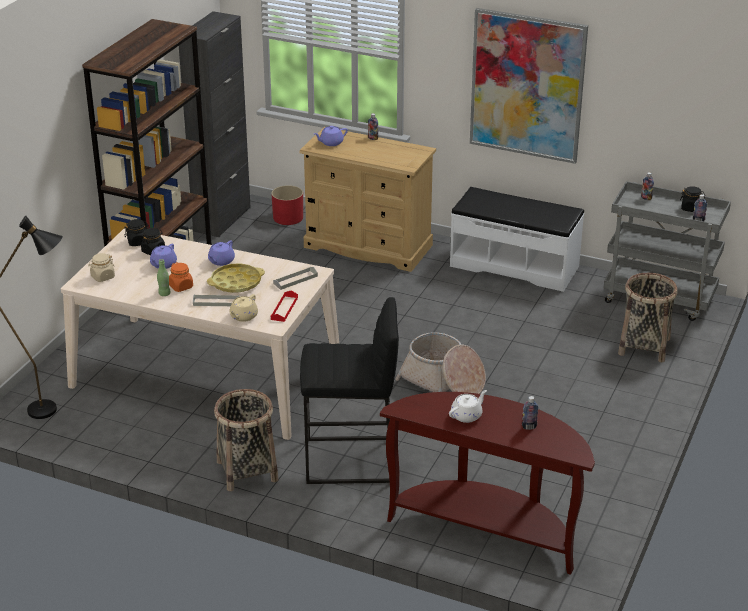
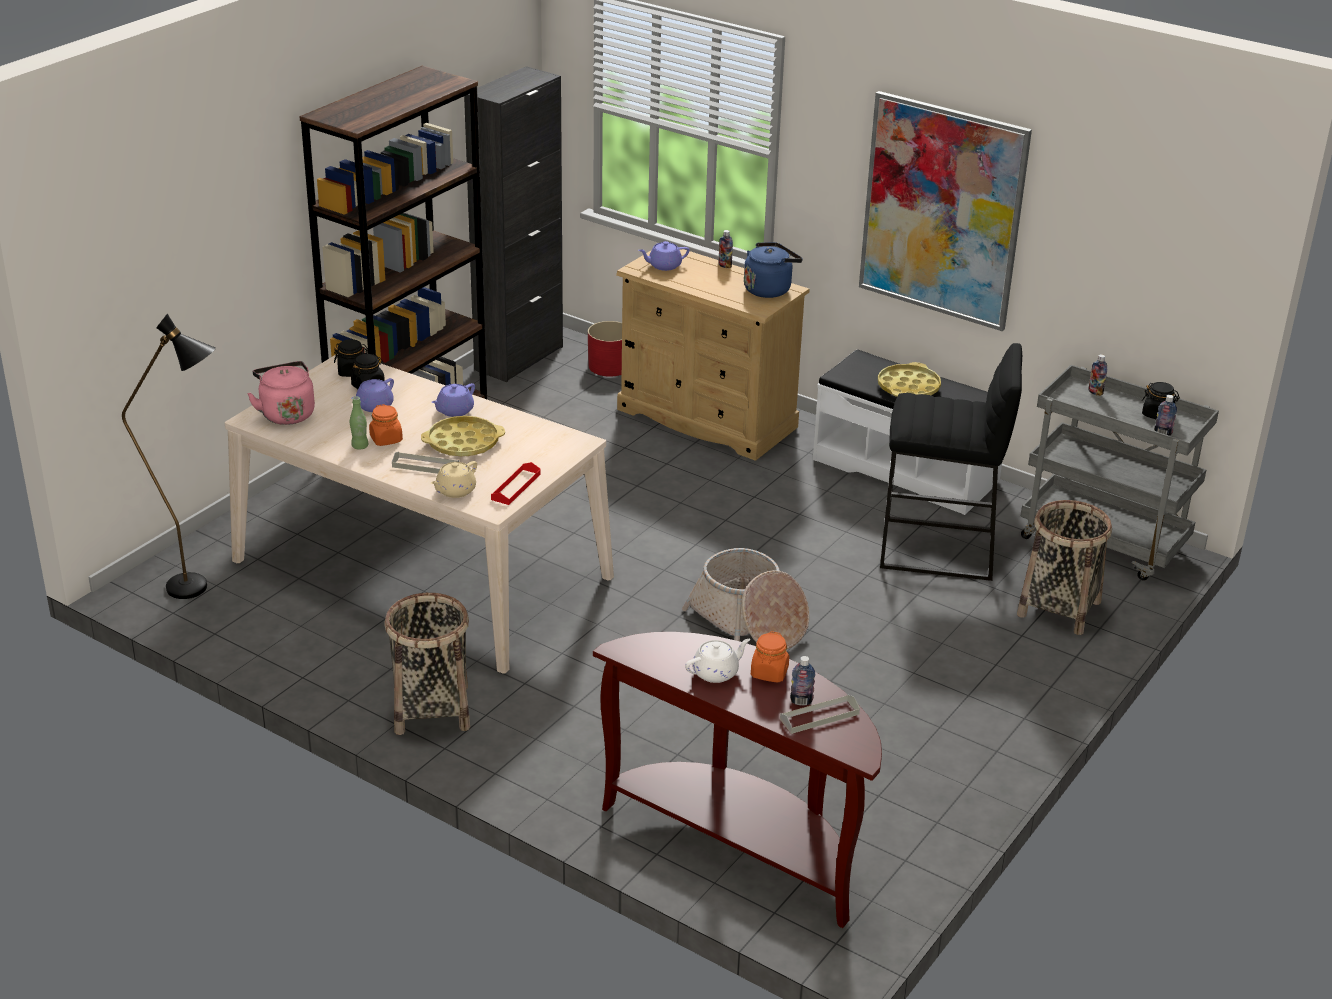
camera: 10 degrees right, 0 degrees up
beige jar [88,253,115,282] -> pink kettle [247,361,315,425]
grey tray [273,267,318,290] -> grey tray moved to [780,695,860,734]
black stool [300,297,399,484] -> black stool moved to [880,343,1022,581]
none -> blue kettle [744,242,803,298]
none -> orange jar [751,631,789,682]
none -> yellow tray [878,362,941,397]

